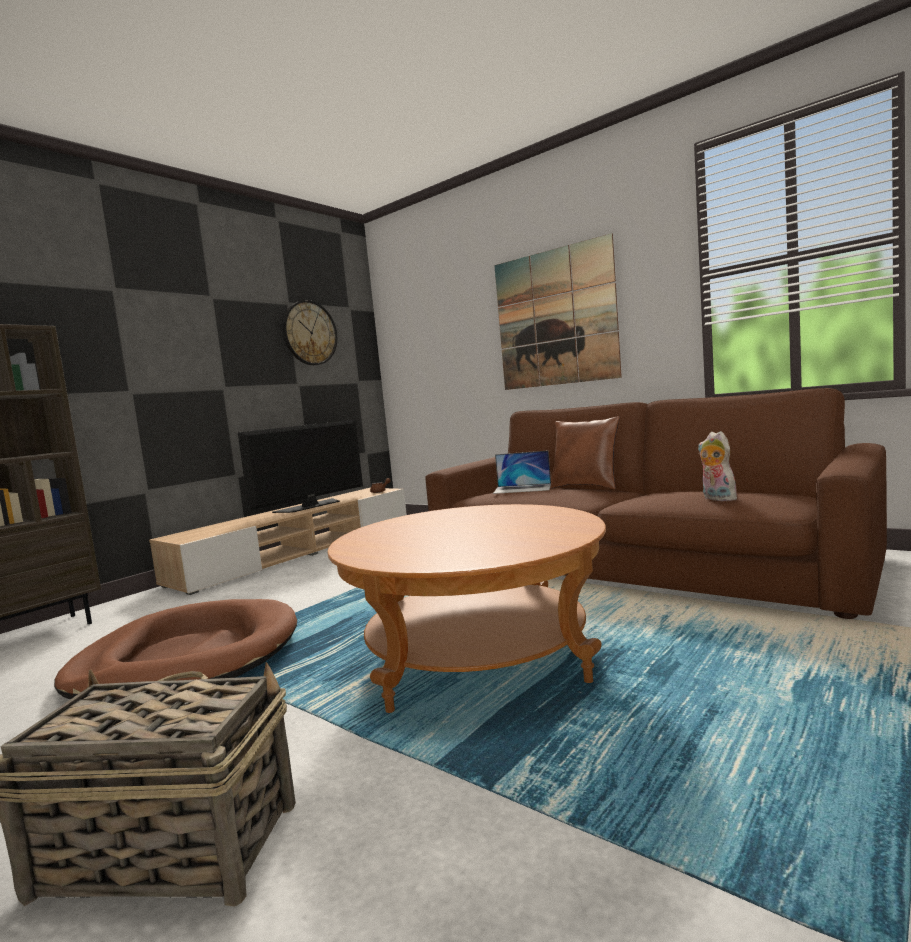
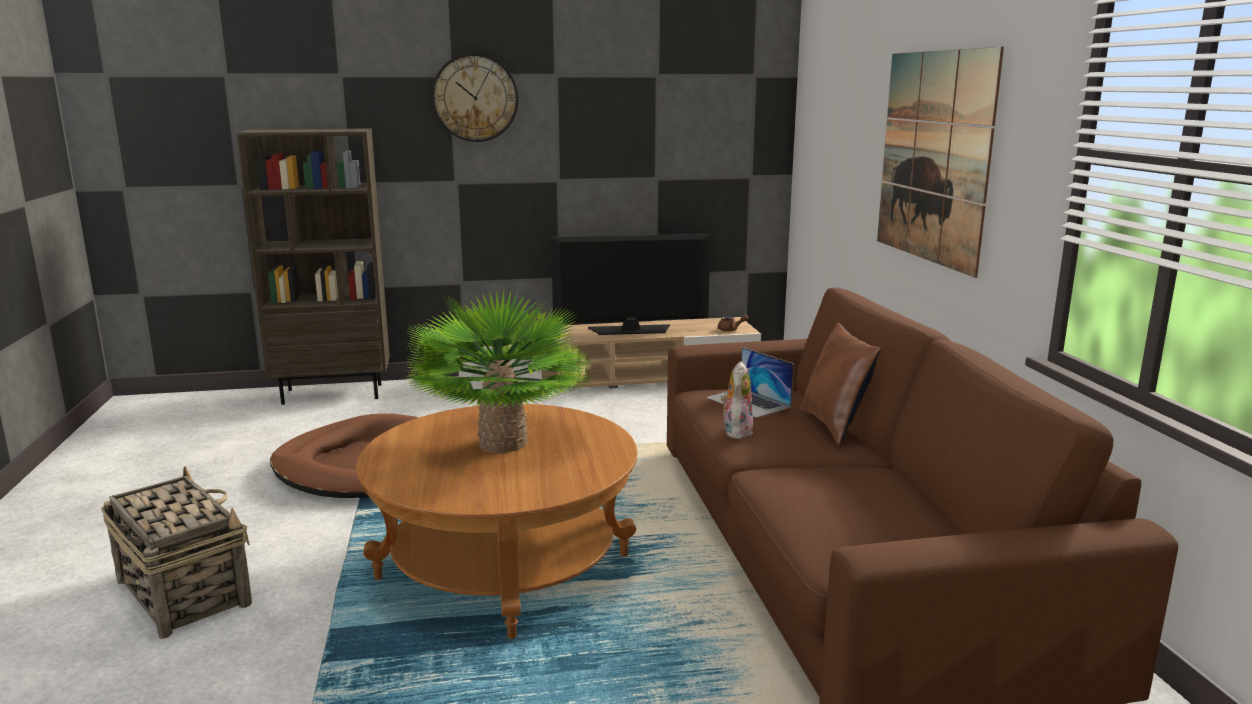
camera: 40 degrees right, 10 degrees up
wall clock [283,300,337,365] -> wall clock moved to [432,53,518,142]
plush toy [698,431,740,501] -> plush toy moved to [721,361,753,439]
none -> potted plant [403,291,593,453]

